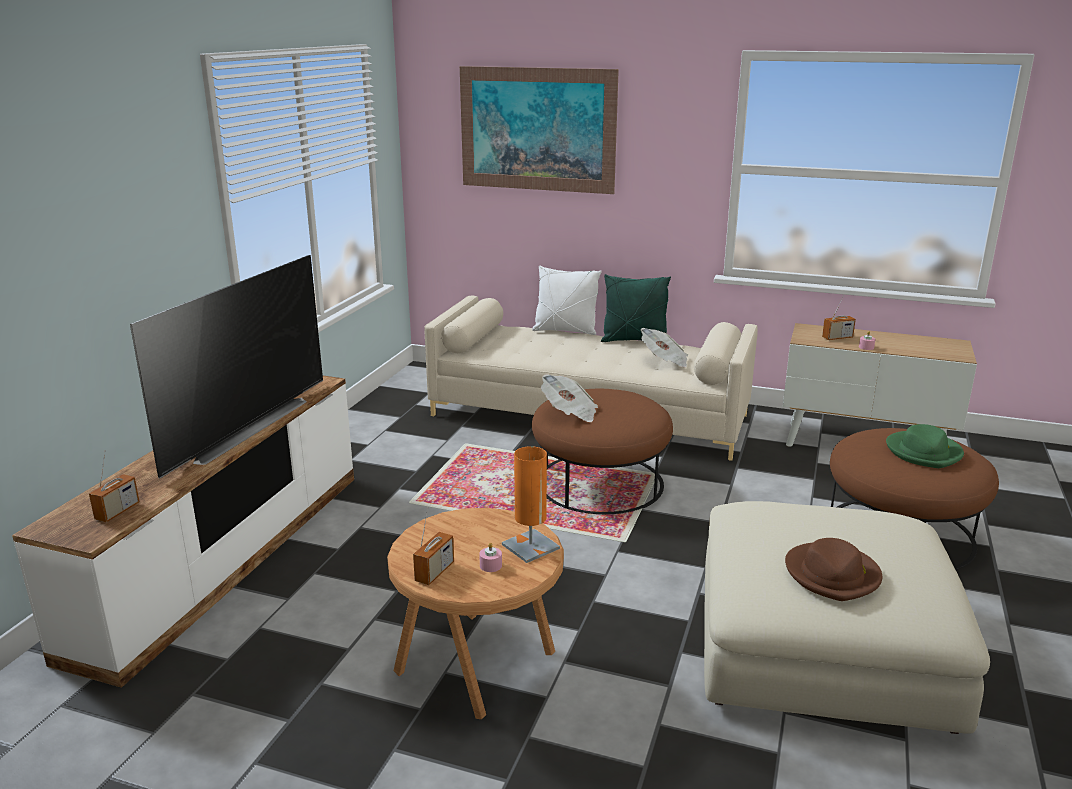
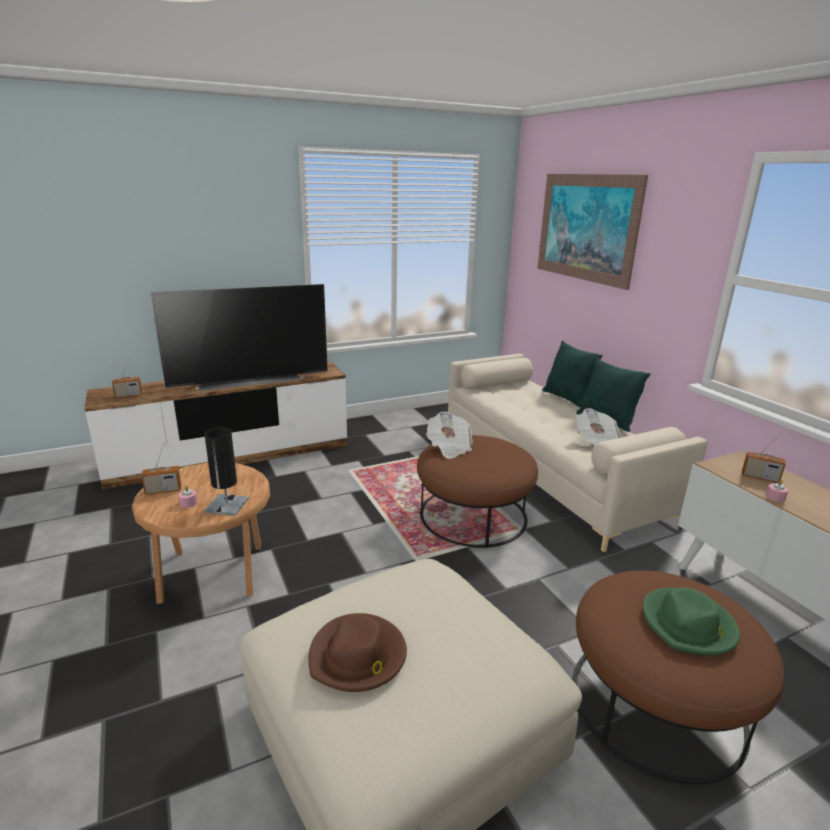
camera: 45 degrees right, 0 degrees up
orange table lamp [502,446,560,563] -> black table lamp [204,427,249,516]
white pillow [532,265,602,335] -> green pillow [542,341,603,407]

